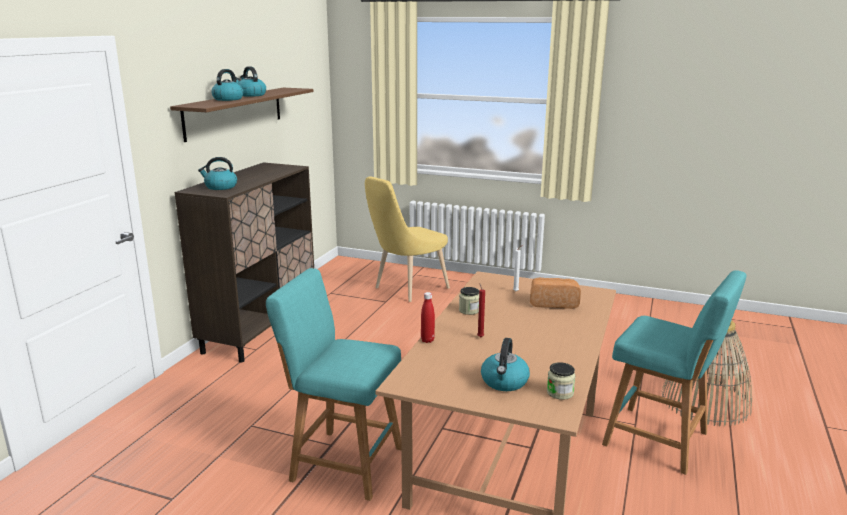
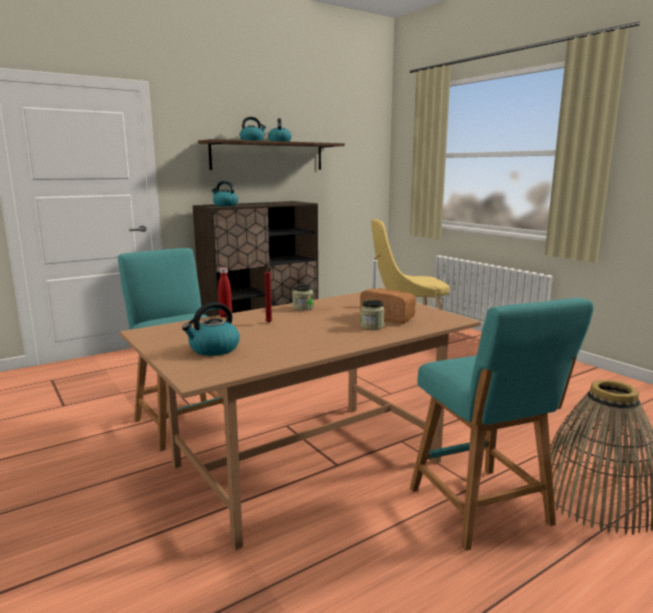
camera: 35 degrees right, 5 degrees down
jar [547,362,576,400] -> jar moved to [361,300,384,330]

